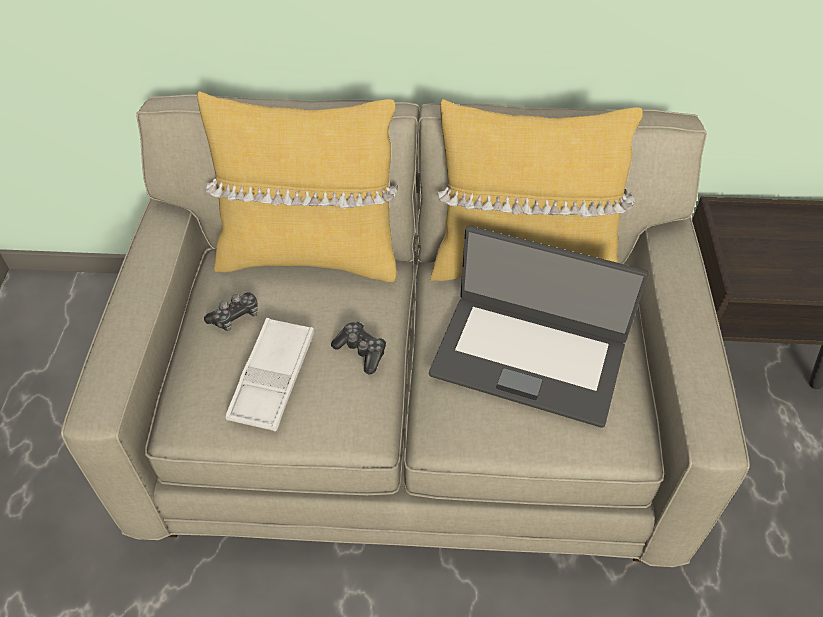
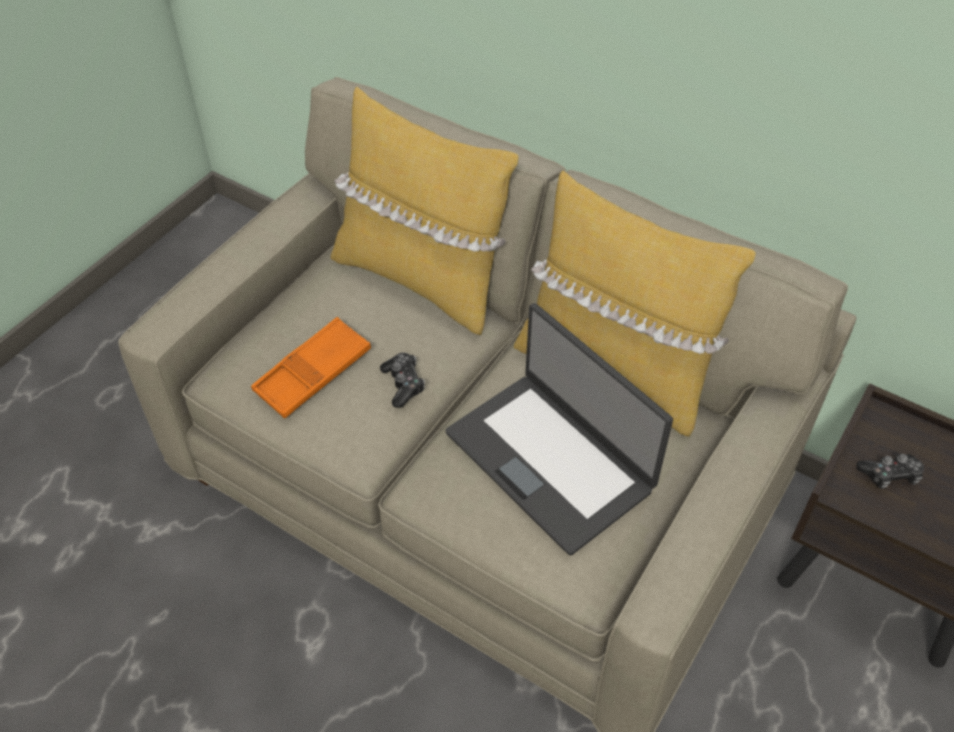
camera: 30 degrees right, 0 degrees up
game controller [204,292,258,331] -> game controller moved to [856,454,924,489]
white tray [225,318,314,432] -> orange tray [251,317,371,419]

